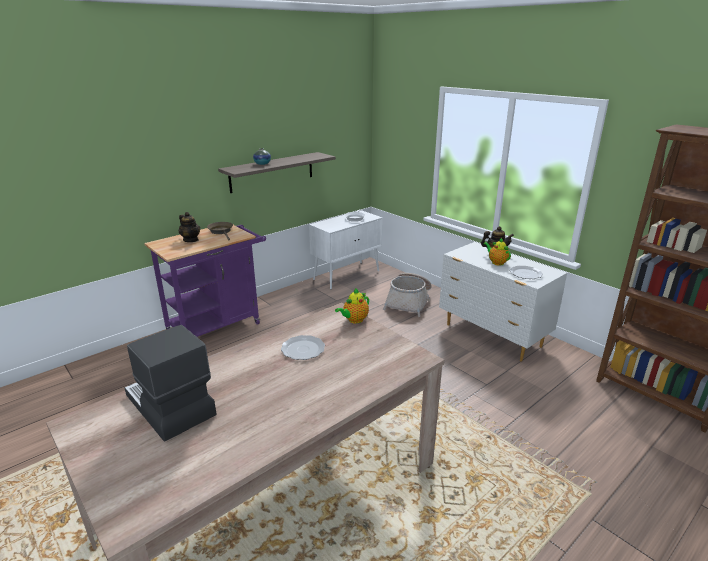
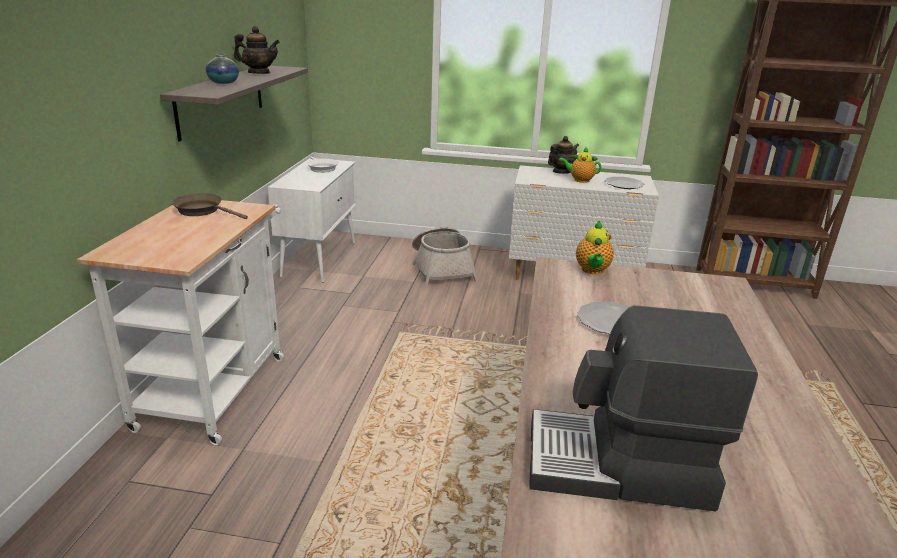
camera: 40 degrees left, 0 degrees up
purple cart [144,225,266,337] -> white cart [77,200,284,445]
teapot [178,212,200,242] -> teapot moved to [234,26,280,74]

